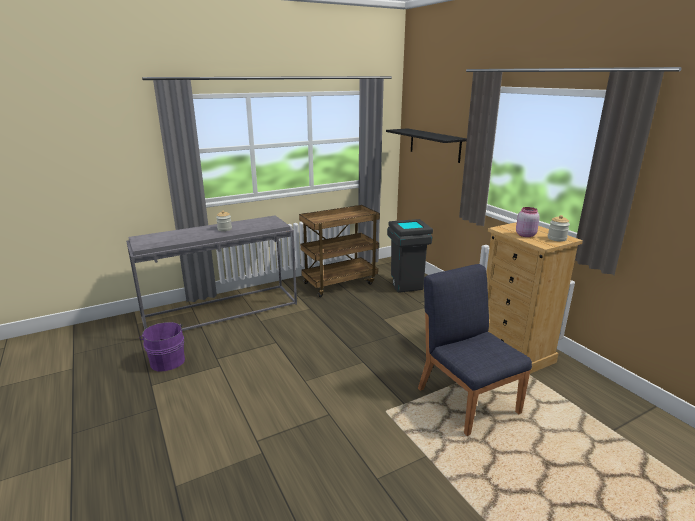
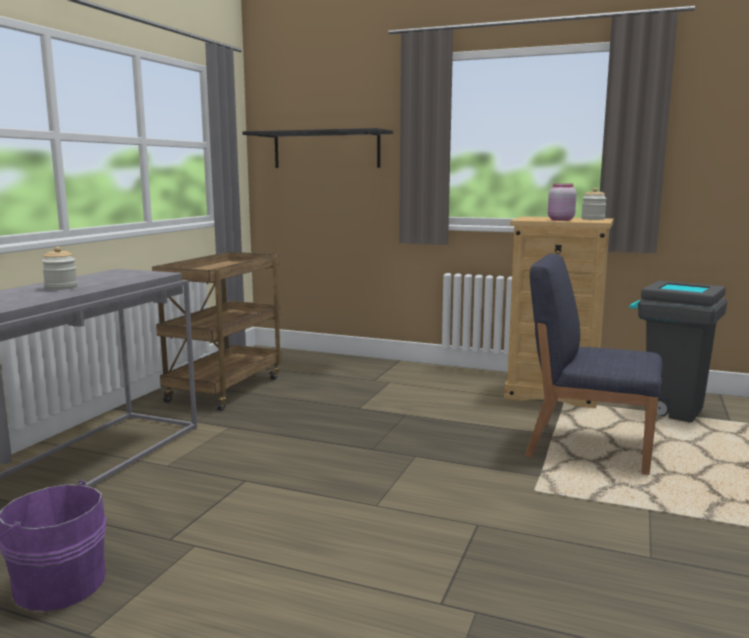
camera: 40 degrees left, 10 degrees down
grey trash can [387,219,433,293] -> grey trash can moved to [629,281,727,423]

